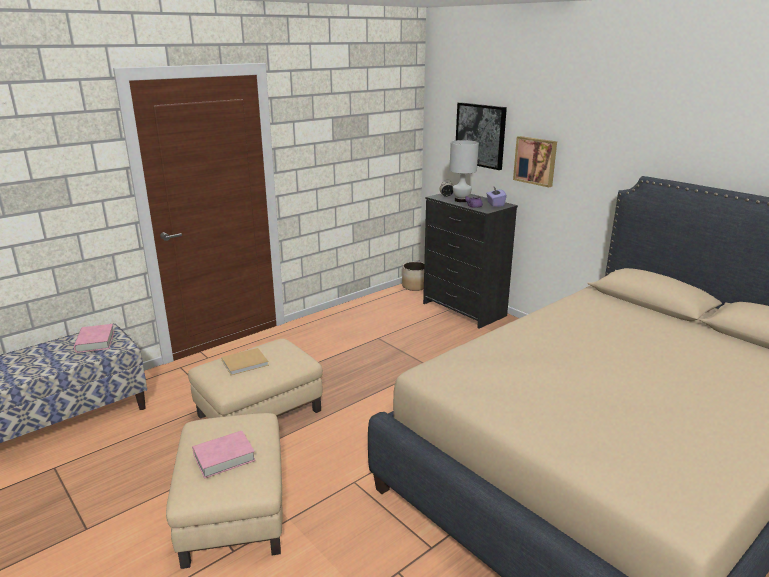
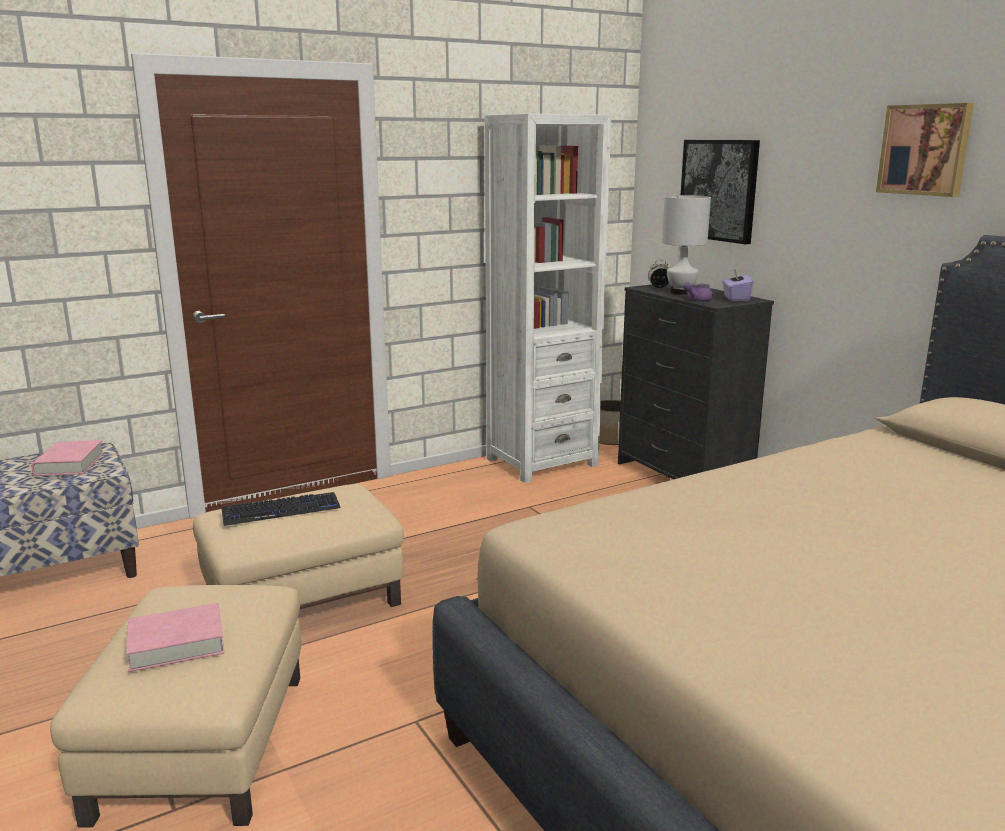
camera: 10 degrees right, 5 degrees down
beige book [221,348,269,375] -> keyboard [221,492,340,526]
picture [513,136,557,187] -> picture moved to [876,103,974,197]
none -> white bookcase [485,114,611,483]

